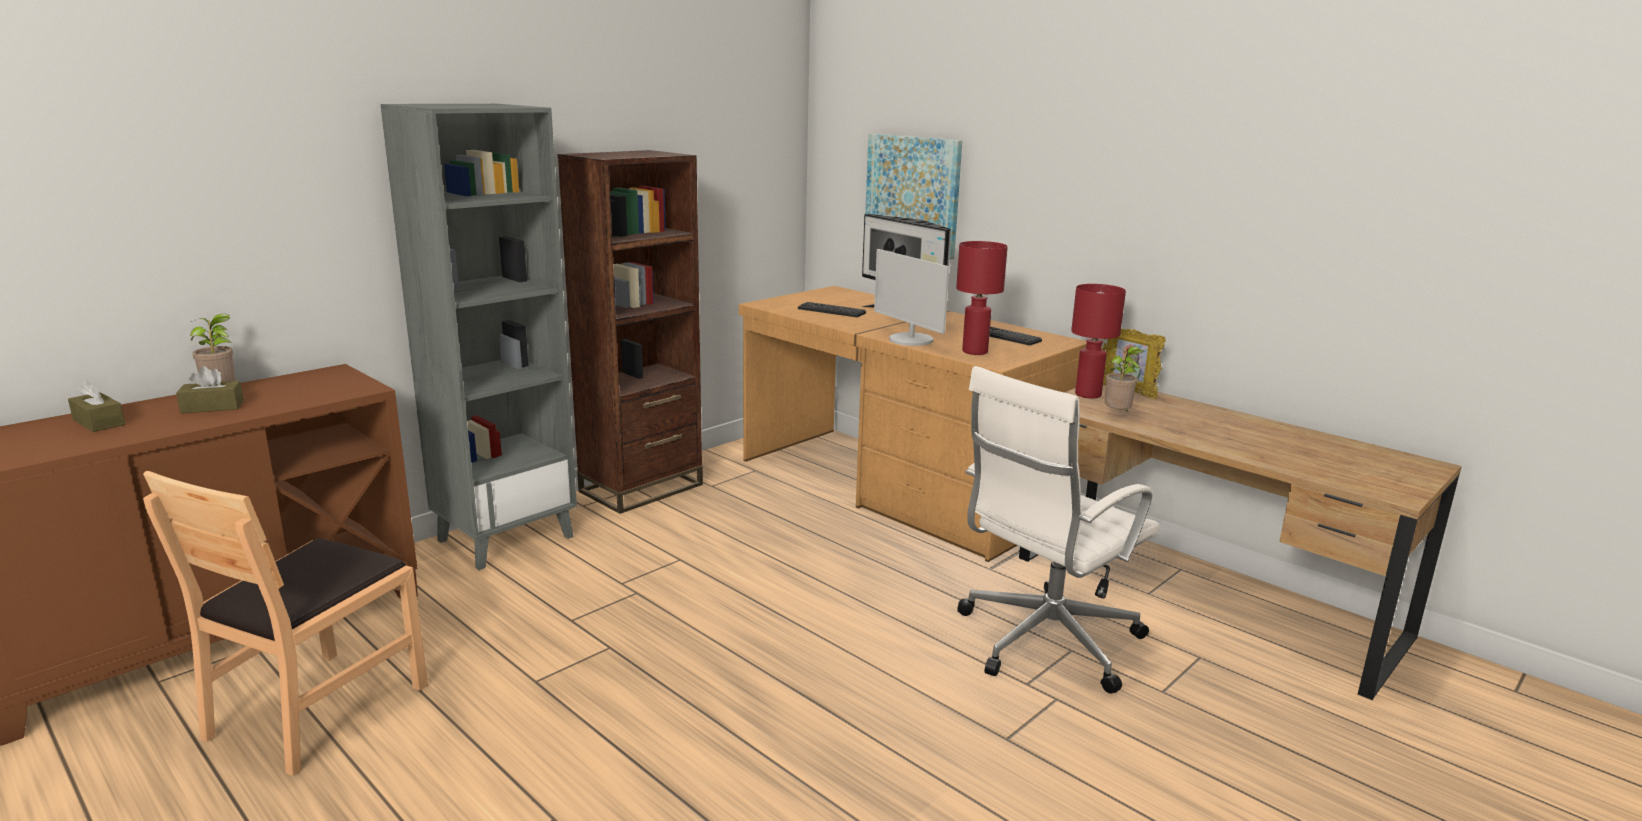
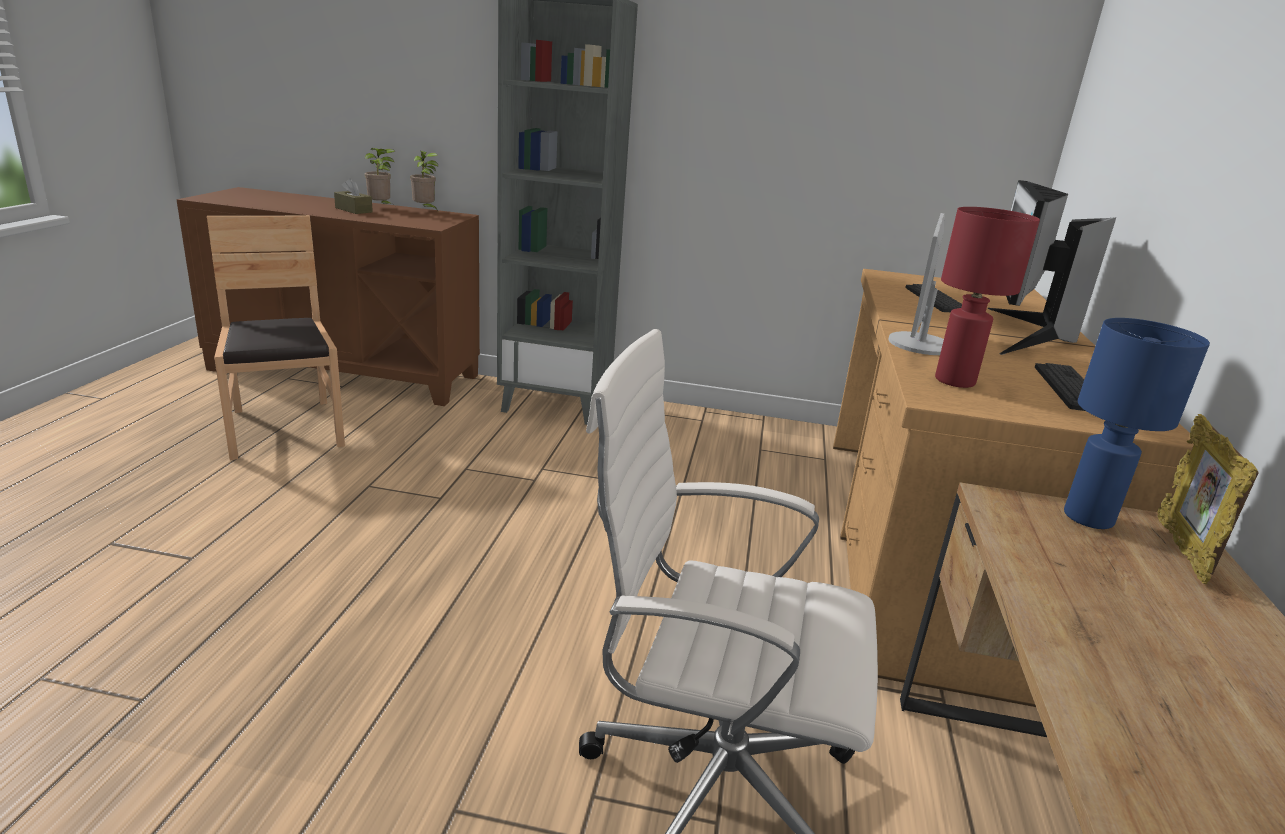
camera: 55 degrees right, 5 degrees up
brown tissue box [68,380,125,432] -> none
brown chair [143,471,428,776] -> brown chair turned 75 degrees clockwise [207,215,345,460]
brown bookcase [558,150,703,514] -> none
picture [865,134,962,259] -> none
red table lamp [1071,284,1126,398] -> blue table lamp [1064,318,1210,529]
potted plant [1105,346,1143,411] -> potted plant moved to [410,151,438,211]

